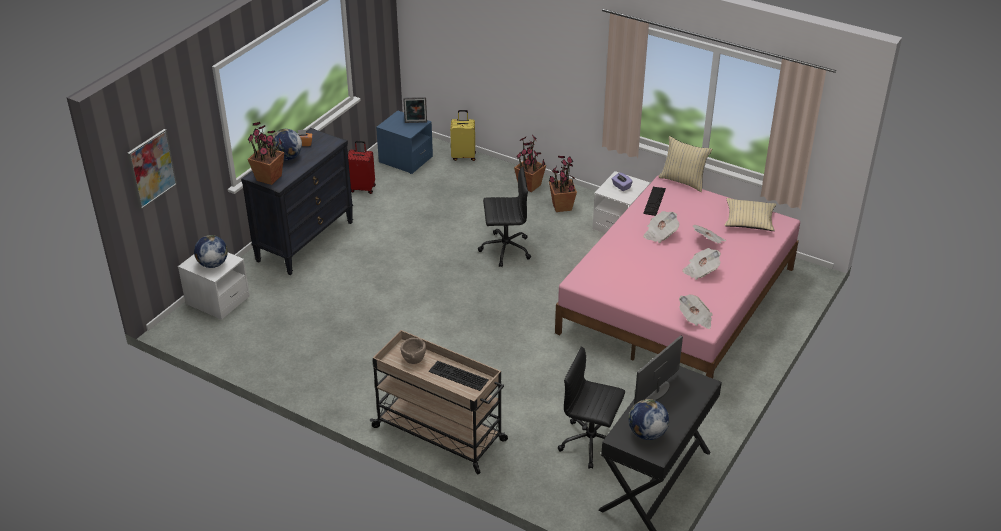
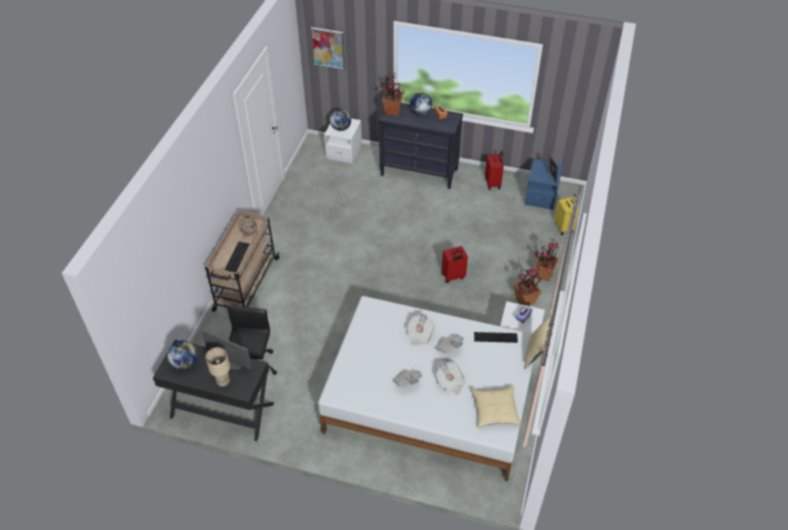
camera: 75 degrees right, 10 degrees up
black office chair [478,167,531,267] -> red suitcase [441,246,468,283]
pink bed [555,175,800,378] -> white bed [318,296,534,481]
newspaper [679,294,713,329] -> newspaper moved to [407,313,435,346]
none -> beige table lamp [205,347,230,387]

